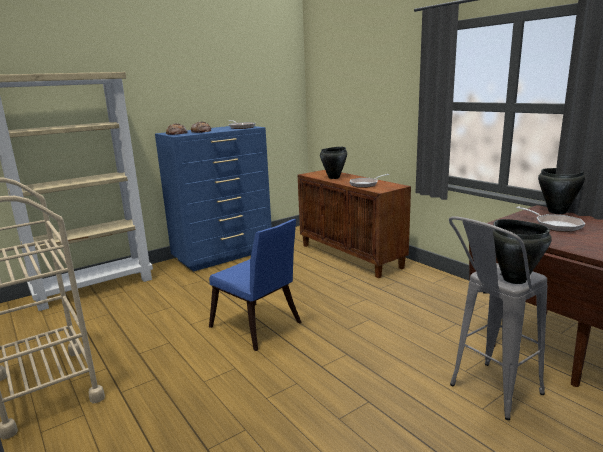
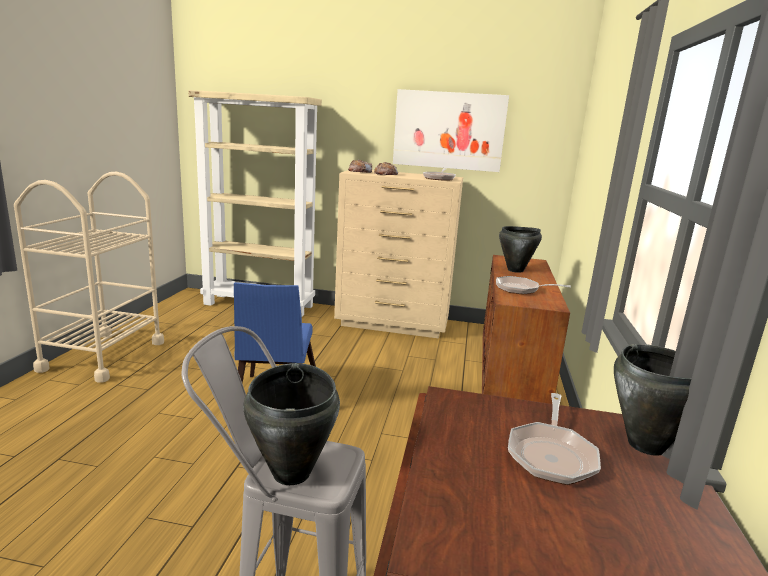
camera: 45 degrees right, 0 degrees up
blue dresser [155,126,272,272] -> beige dresser [334,170,463,339]
none -> picture [393,89,509,172]

